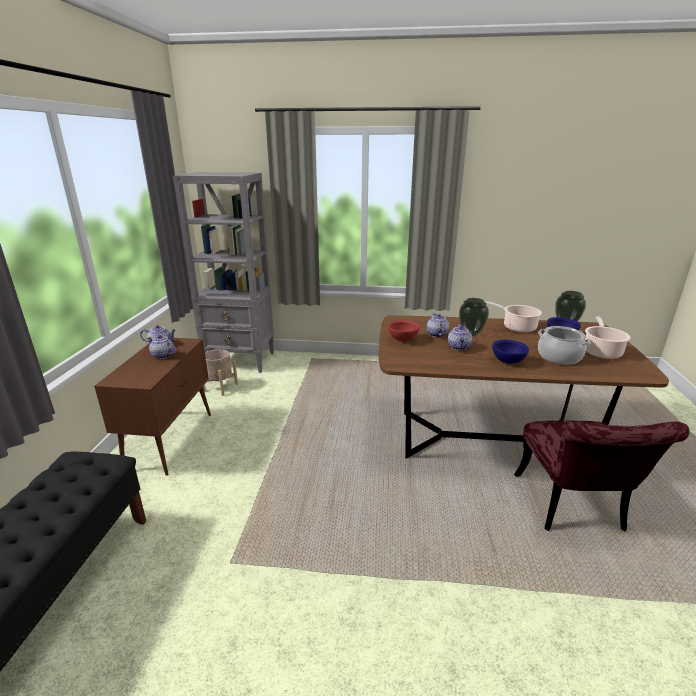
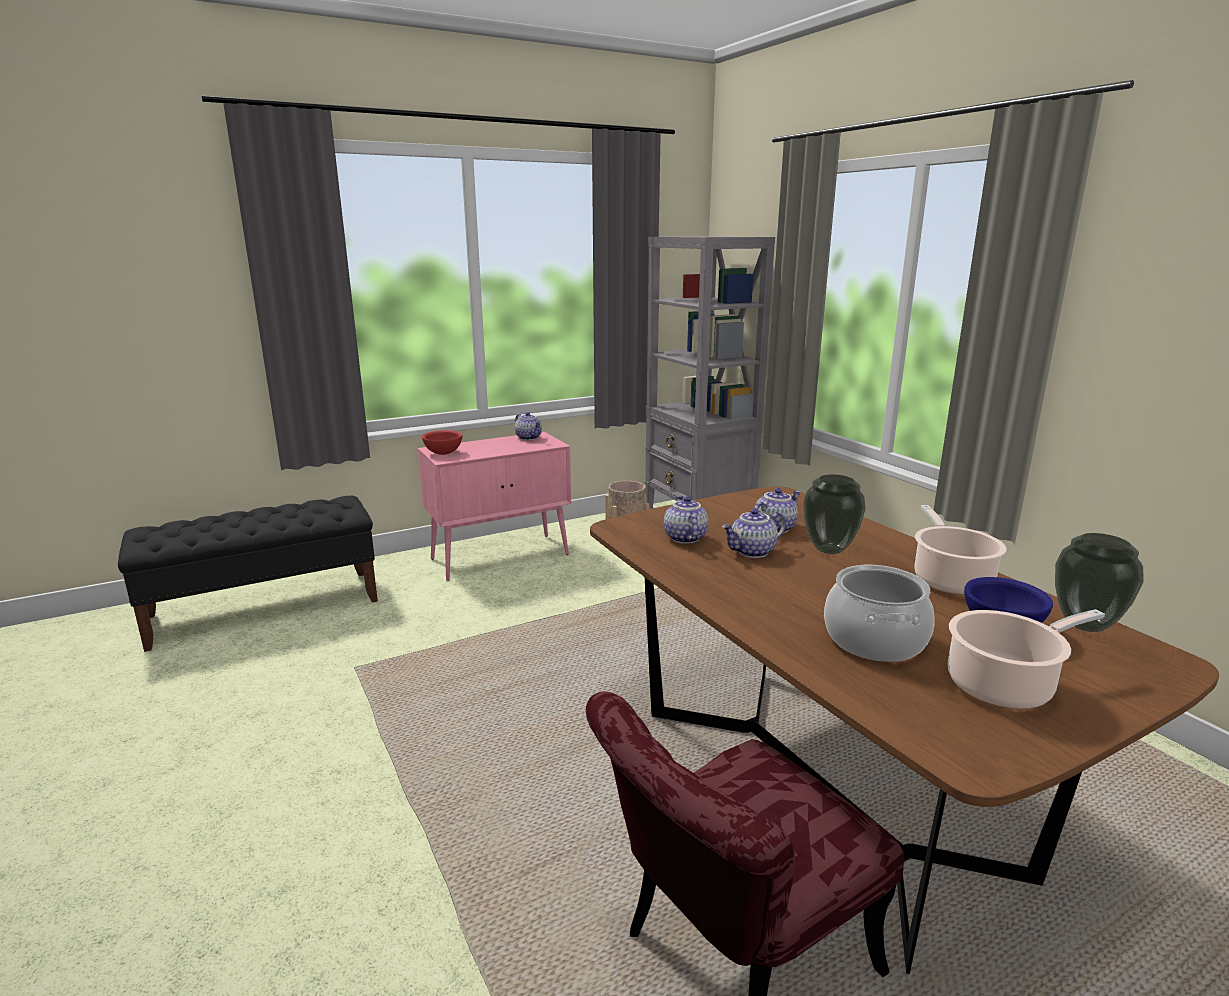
camera: 55 degrees right, 5 degrees down
brown cabinet [94,338,211,476] -> pink cabinet [418,432,571,581]
teapot [147,335,176,359] -> teapot moved to [664,496,708,544]
red bowl [388,320,420,341] -> red bowl moved to [422,430,463,455]
blue bowl [492,340,529,364] -> none

